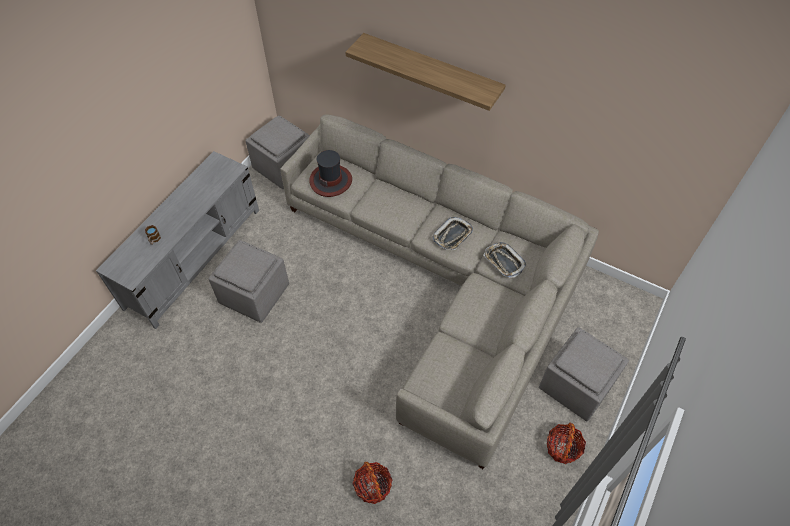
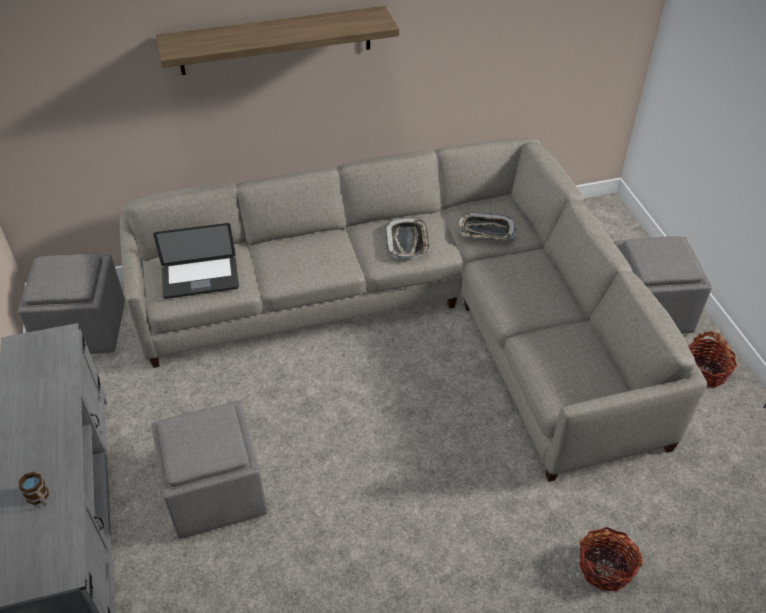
camera: 45 degrees left, 10 degrees down
hat [309,150,352,197] -> laptop [153,223,239,299]

